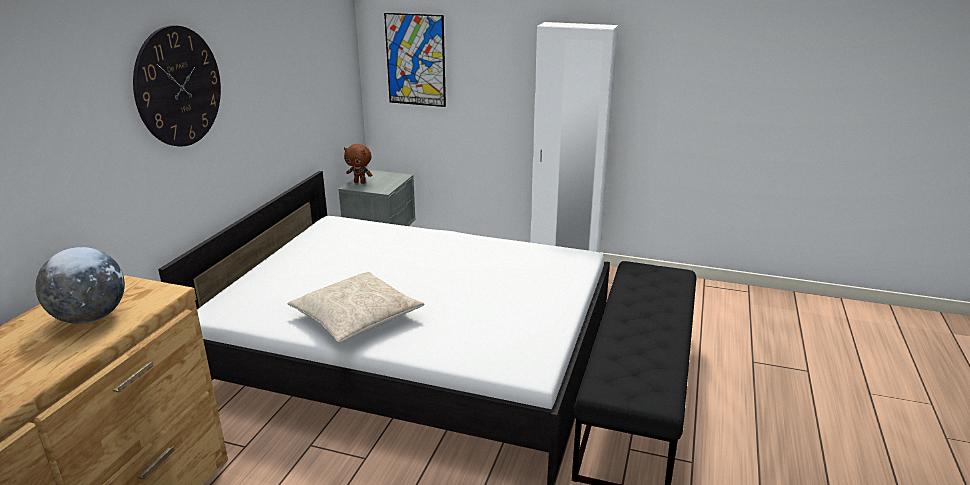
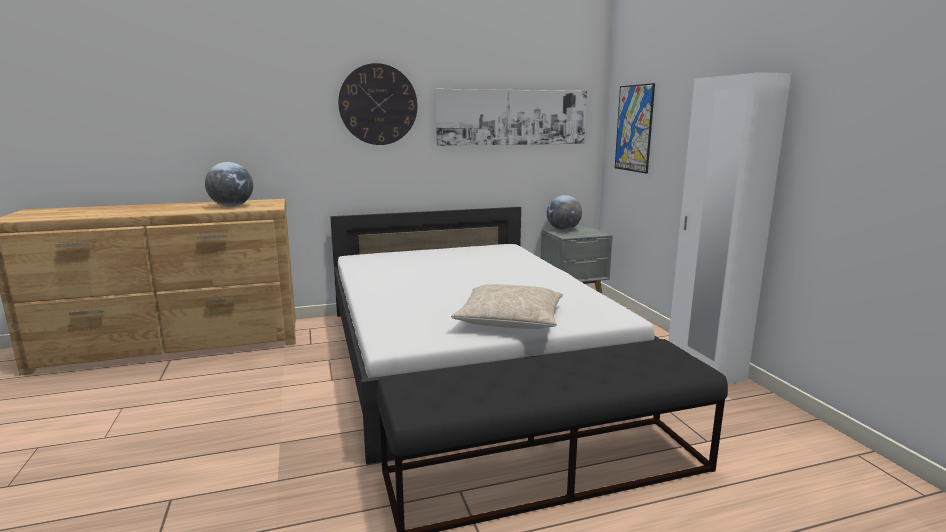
camera: 55 degrees right, 10 degrees down
beige pillow [288,272,425,342] -> beige pillow moved to [451,284,563,329]
brown plush toy [344,144,372,184] -> globe [547,195,582,230]
none -> picture [435,89,587,146]

